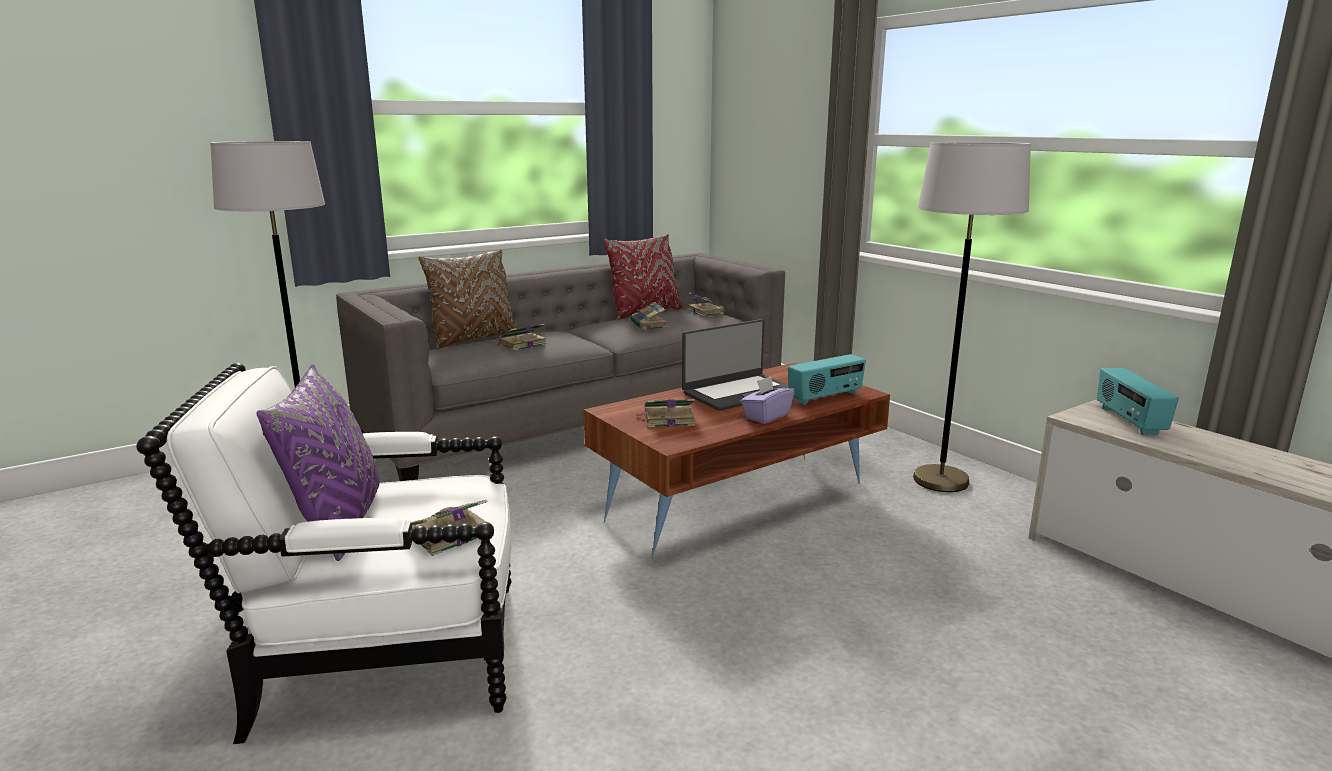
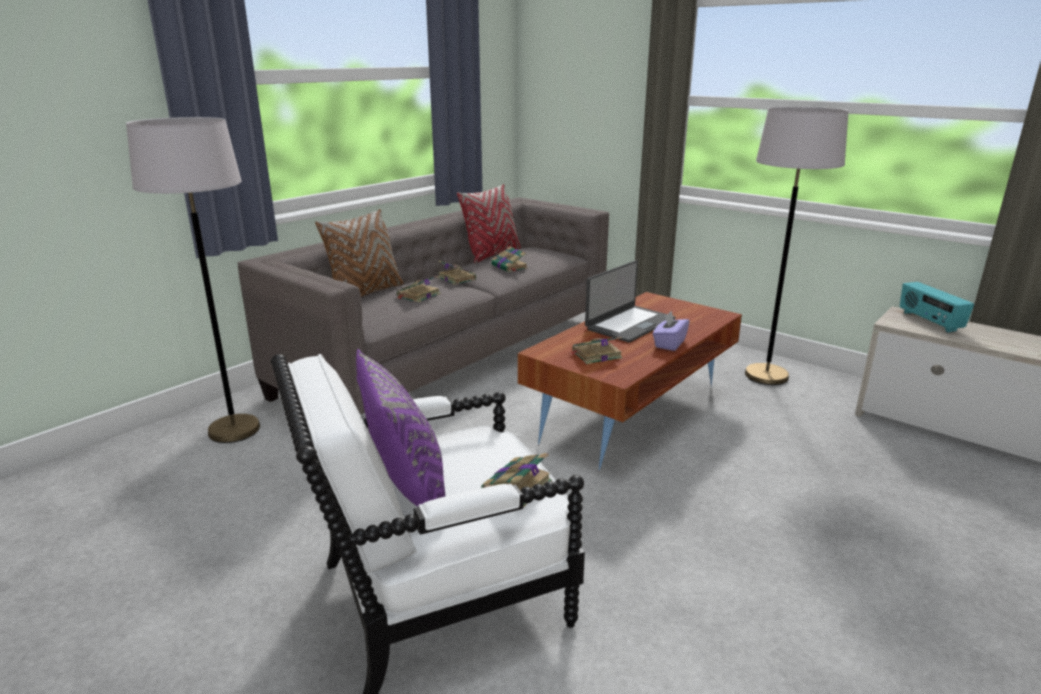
camera: 15 degrees left, 5 degrees up
book [686,292,725,316] -> book moved to [437,261,476,285]
radio [788,354,866,405] -> none

